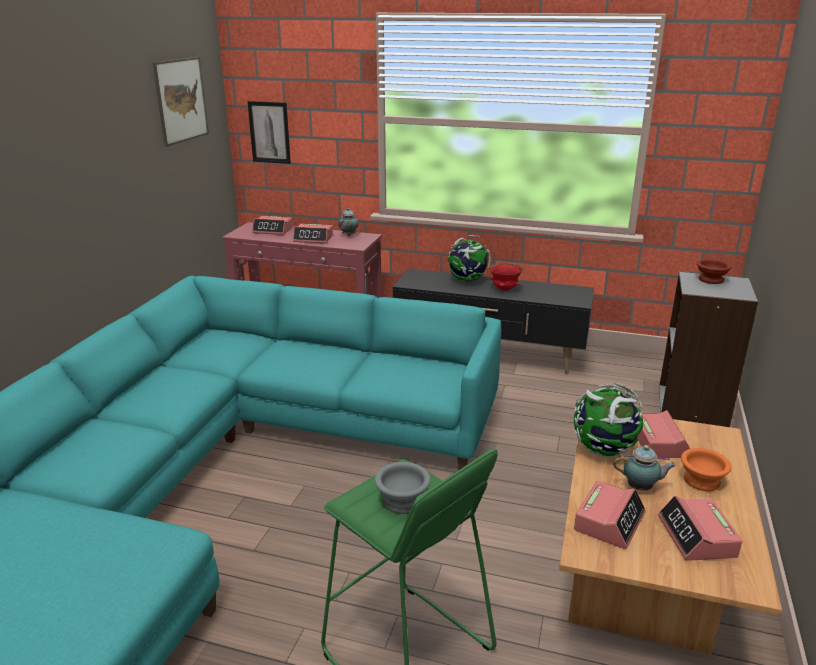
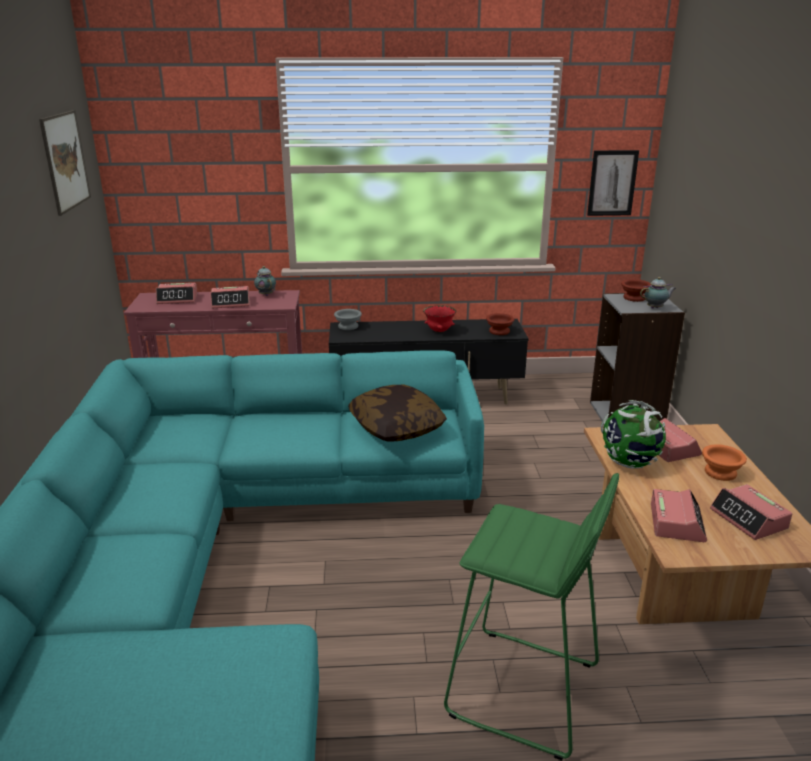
camera: 20 degrees left, 0 degrees up
picture [248,101,291,164] -> picture moved to [587,150,639,216]
grey bowl [375,462,431,514] -> grey bowl moved to [334,309,362,330]
globe [448,235,491,282] -> none
teapot [613,445,676,491] -> teapot moved to [640,277,676,309]
none -> pillow [348,385,447,442]
none -> brown bowl [486,313,514,335]

